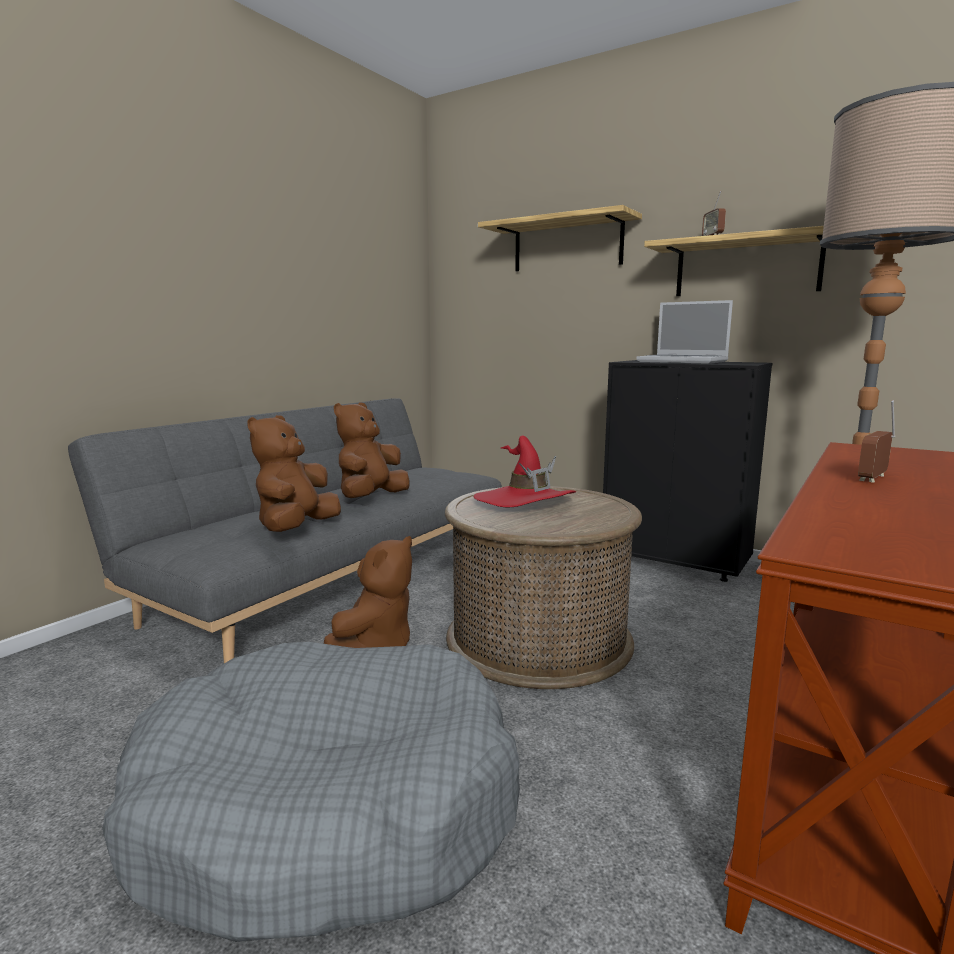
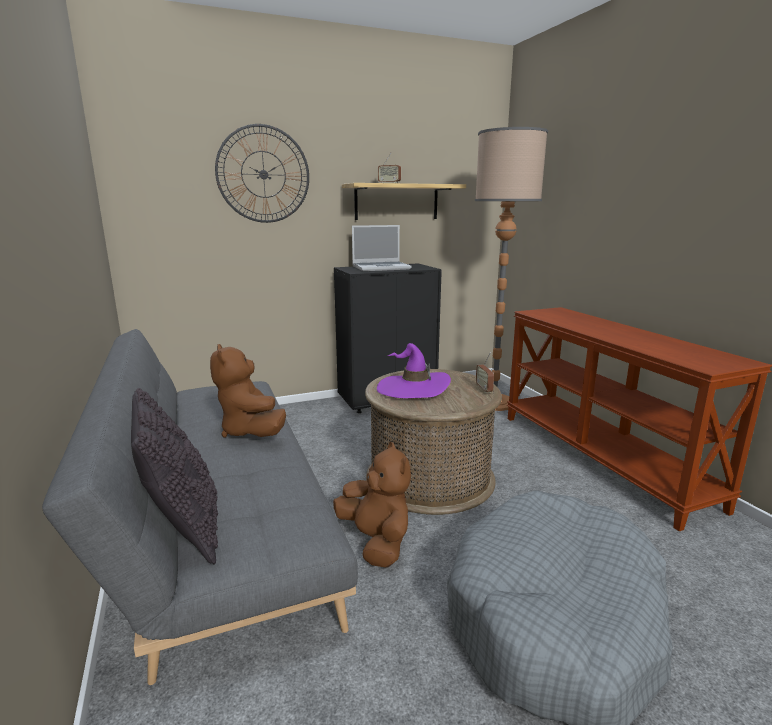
camera: 55 degrees left, 5 degrees up
brown plush toy [247,415,341,532] -> none
red hat [473,435,576,507] -> purple hat [377,343,451,398]
shelf [478,205,642,271] -> wall clock [215,124,309,223]
radio [858,400,895,483] -> radio moved to [476,352,494,393]
none -> black pillow [131,388,218,565]

